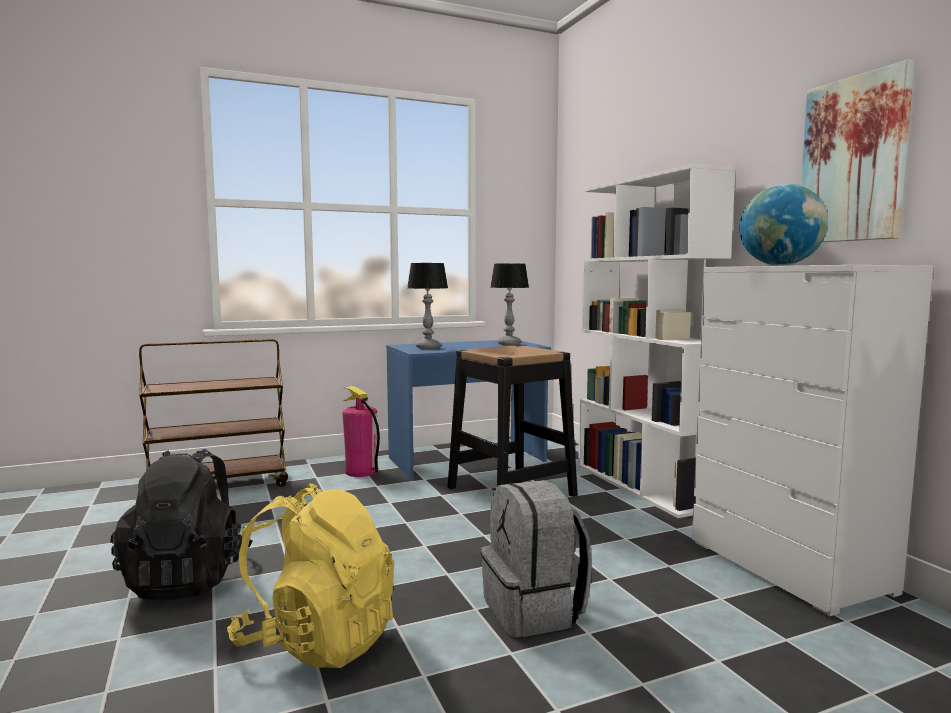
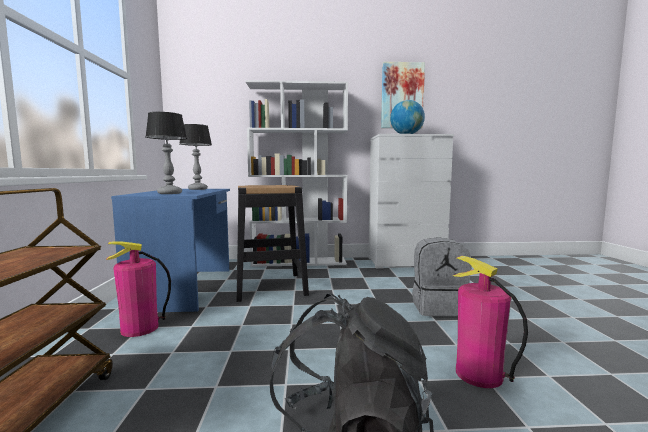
camera: 70 degrees left, 0 degrees up
yellow backpack [227,483,394,668] -> fire extinguisher [453,256,528,388]

